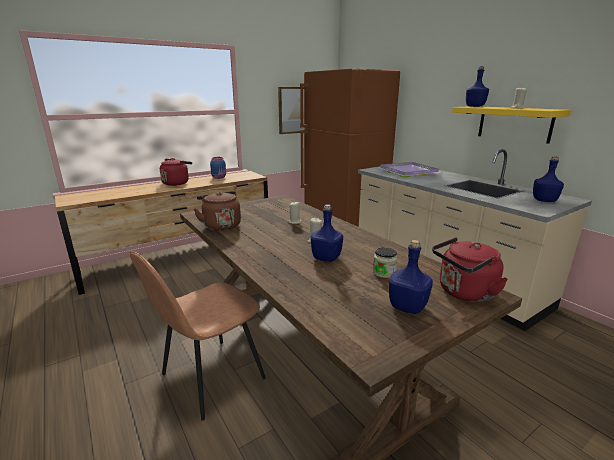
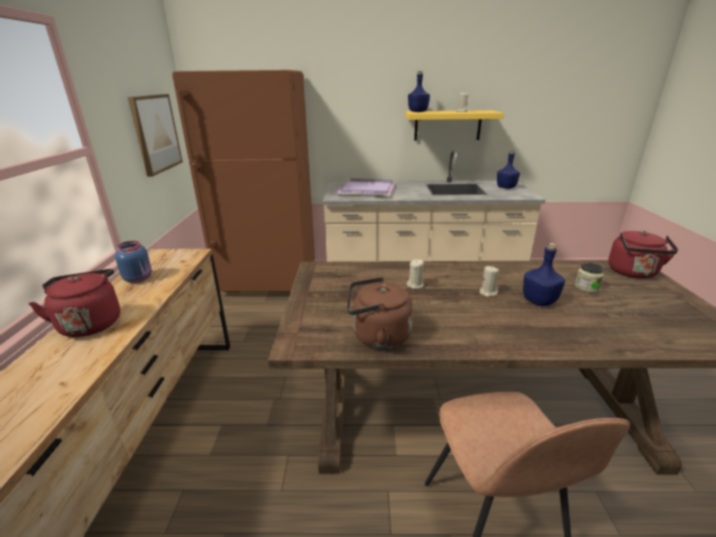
camera: 55 degrees left, 5 degrees up
blue bottle [389,240,433,314] -> none

